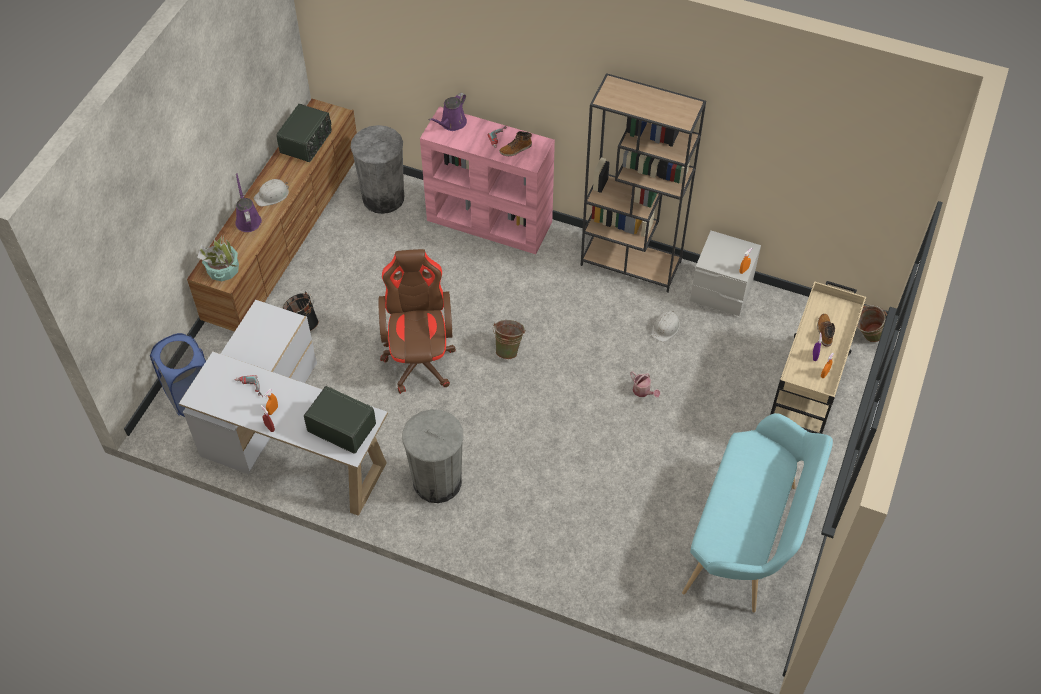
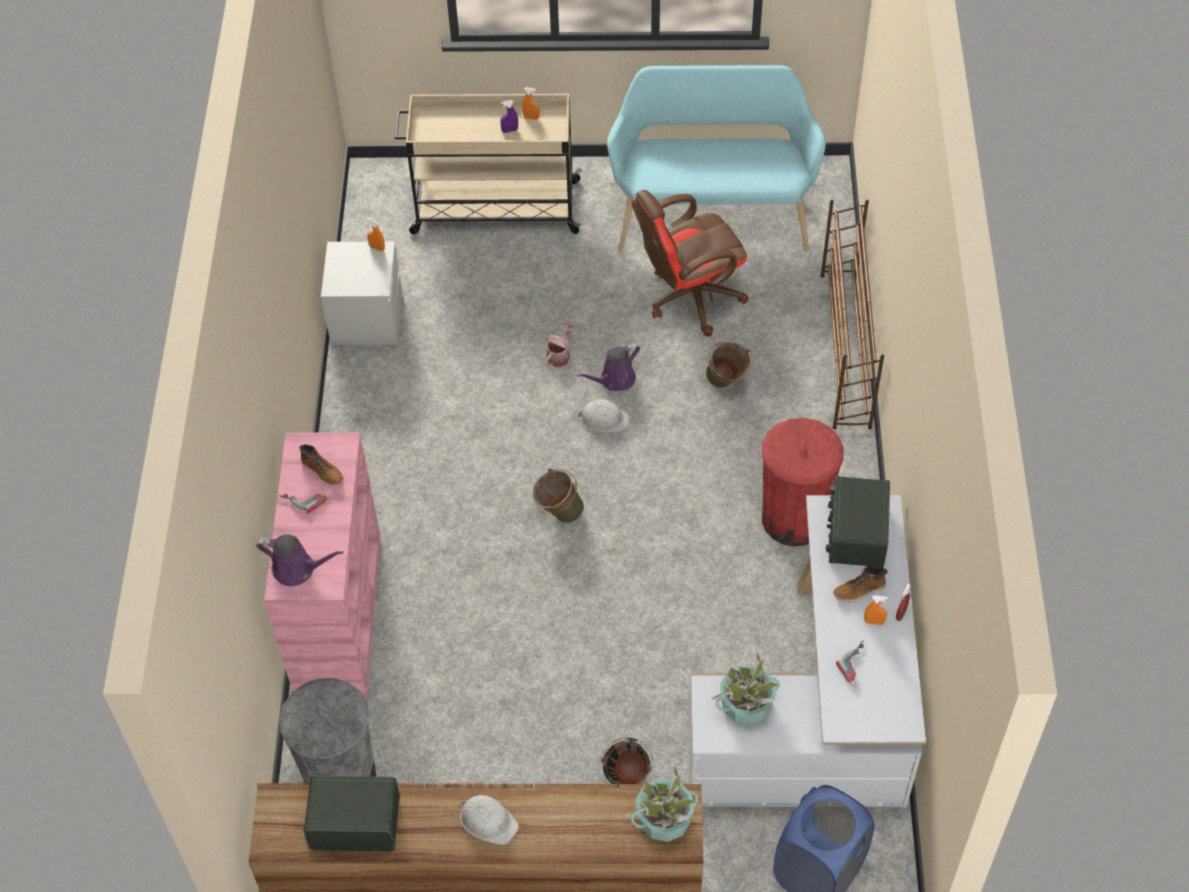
camera: 110 degrees left, 0 degrees up
purple watering can [235,173,262,232] -> purple watering can moved to [577,343,640,391]
brown office chair [379,249,456,394] -> brown office chair moved to [631,190,748,336]
grey trash can [402,409,464,503] -> red trash can [762,418,844,547]
bookcase [581,73,706,293] -> none
white hard hat [651,311,680,342] -> white hard hat moved to [577,399,630,432]
boot [817,314,835,347] -> boot moved to [833,565,888,602]
green bucket [857,305,887,342] -> green bucket moved to [706,340,751,388]
none -> potted plant [711,650,780,725]
none -> brown shoe rack [821,200,884,429]

